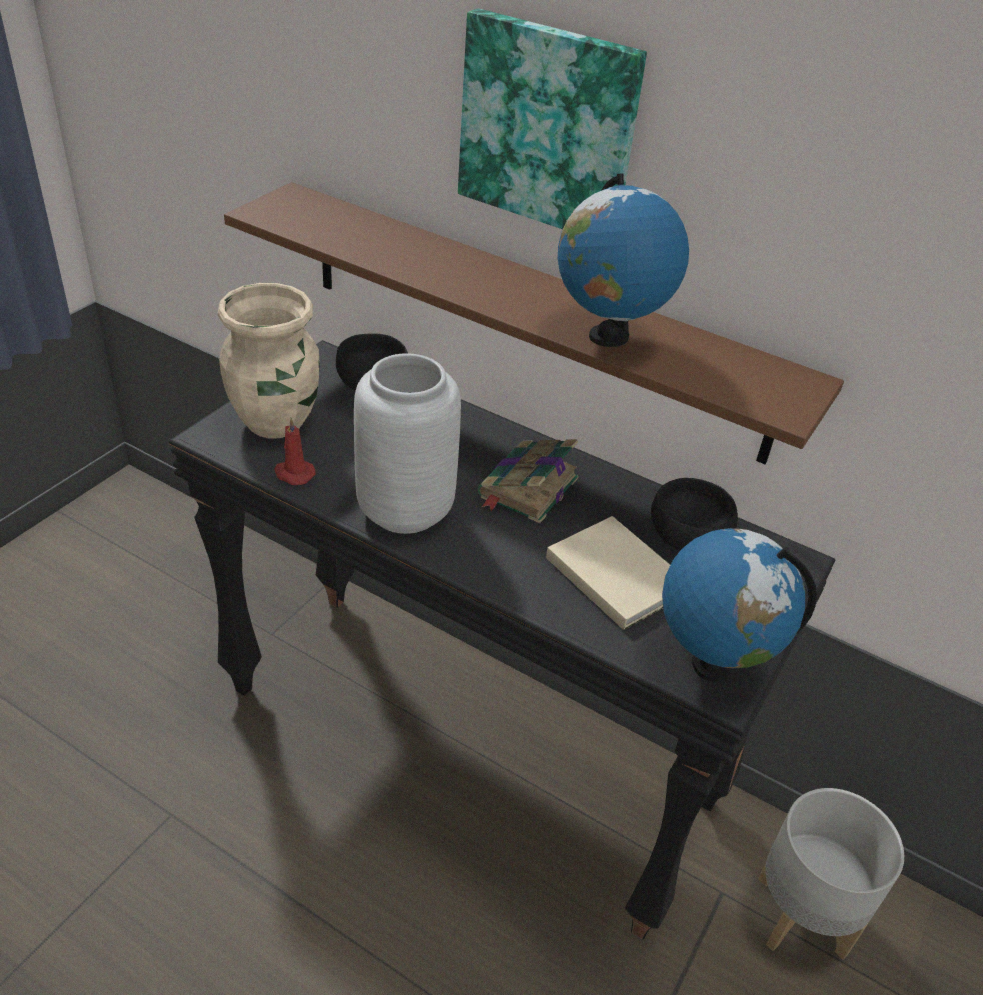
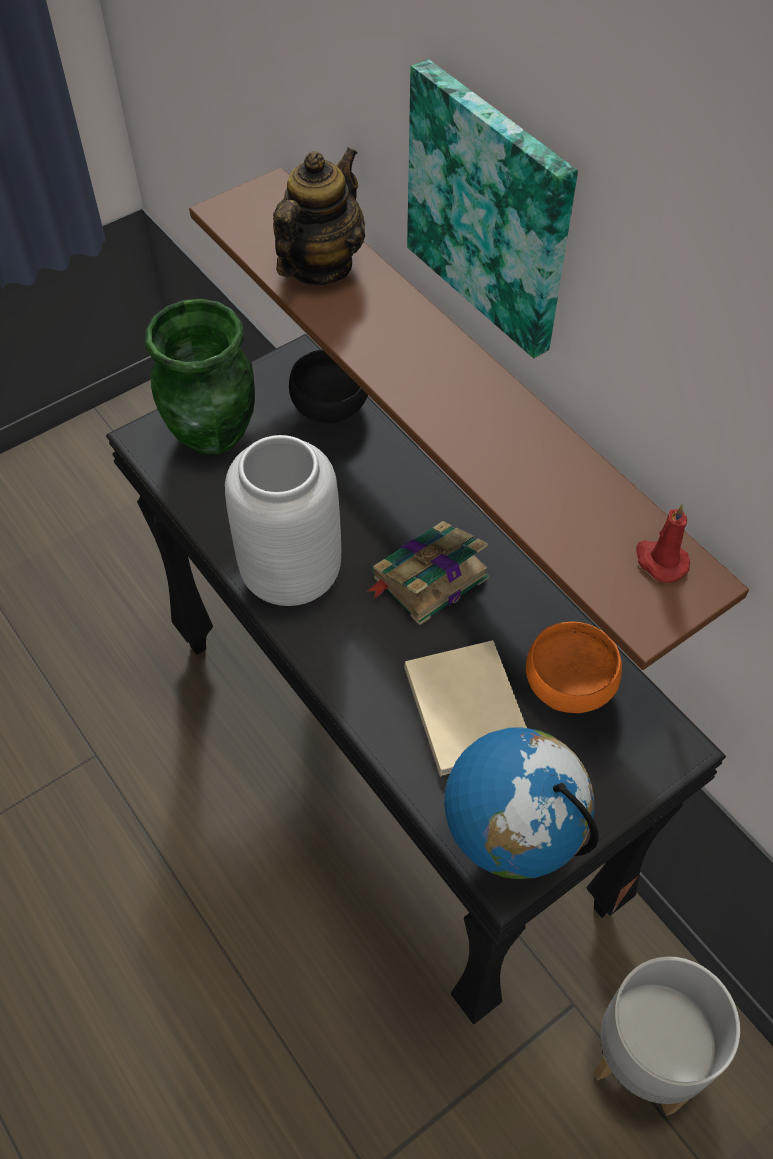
camera: 25 degrees right, 15 degrees up
beige vase [218,283,320,438] -> green vase [145,299,255,456]
red candle [275,417,316,485] -> red candle moved to [636,504,690,583]
globe [558,173,689,347] -> none
black bowl [651,478,738,551] -> orange bowl [526,621,622,713]
none -> teapot [273,148,365,285]

